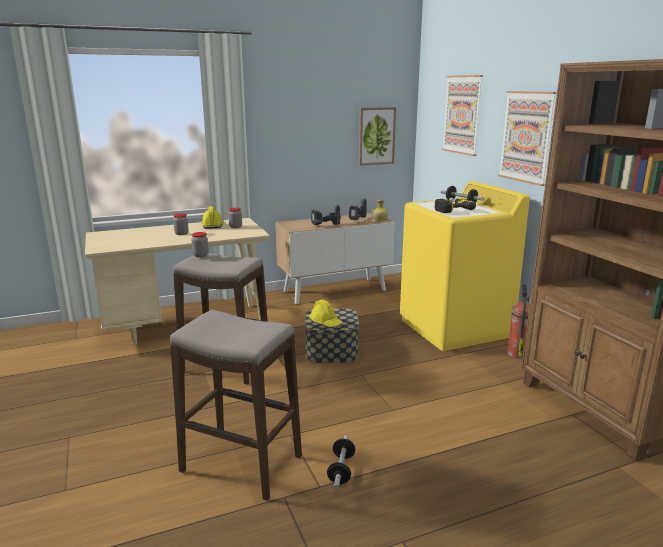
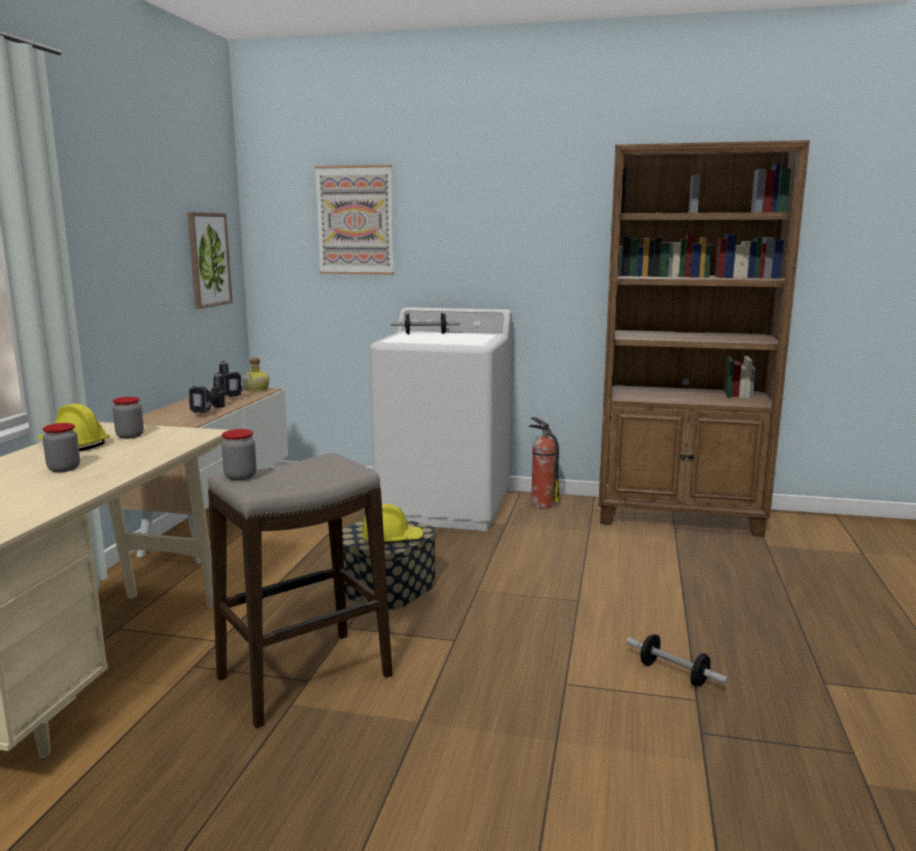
camera: 55 degrees left, 5 degrees down
stool [170,310,302,501] -> none
yellow washing machine [400,181,530,351] -> white washing machine [369,307,512,531]
power drill [435,198,476,213] -> none
picture [498,91,556,186] -> none

